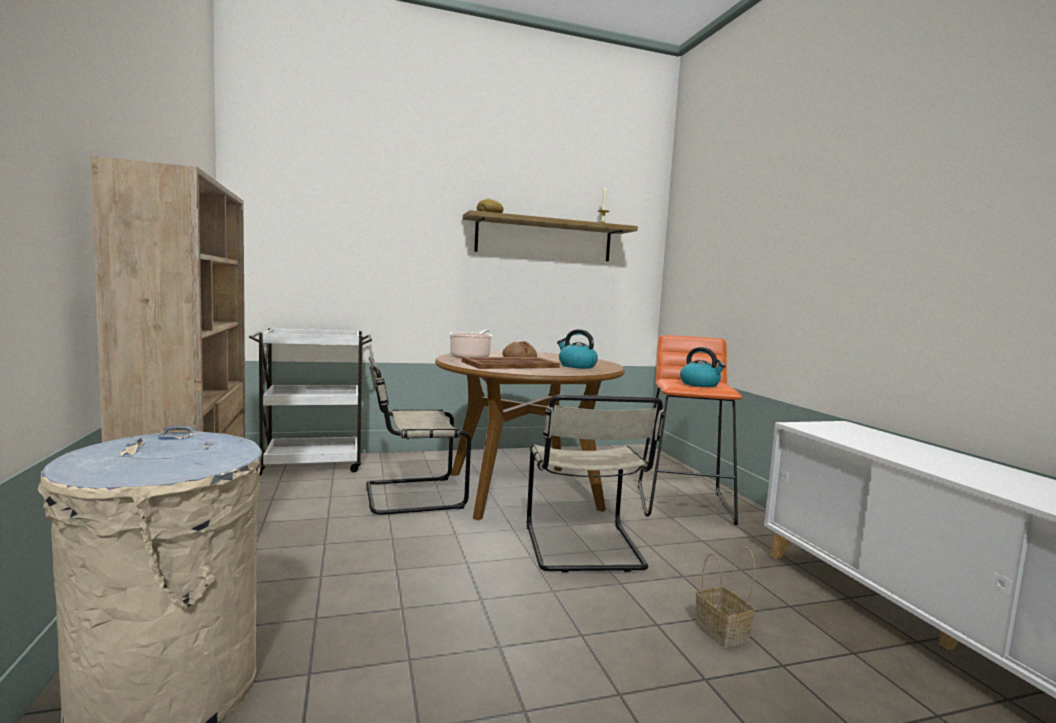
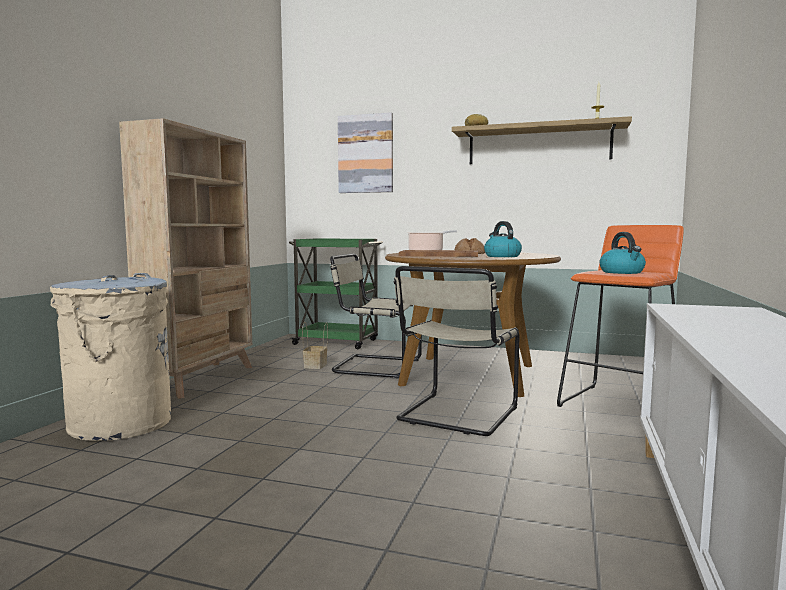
camera: 35 degrees right, 0 degrees up
white cart [249,328,372,476] -> green cart [289,238,383,349]
basket [696,547,755,648] -> basket moved to [302,322,328,369]
none -> picture [338,112,393,193]

